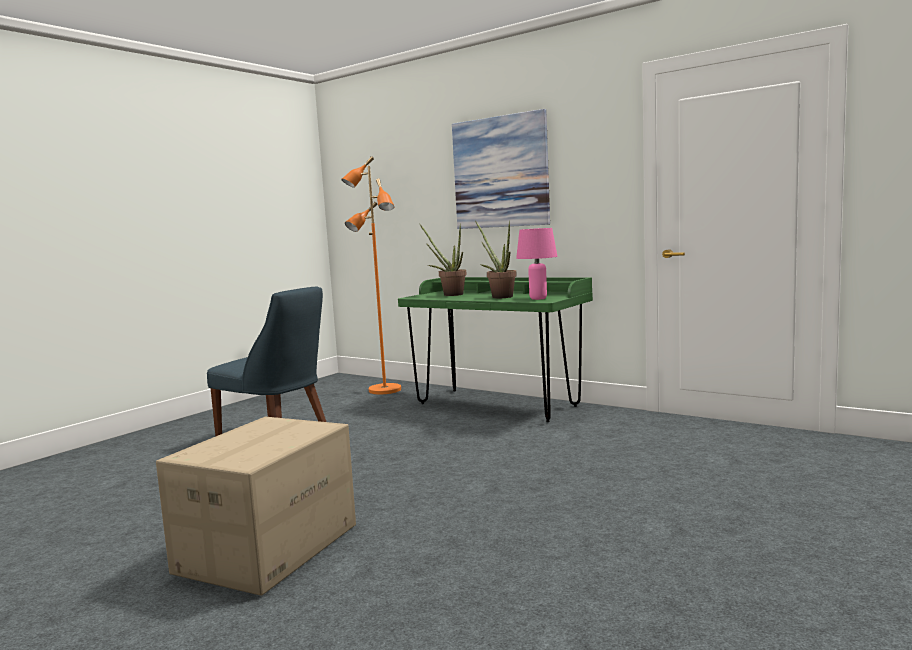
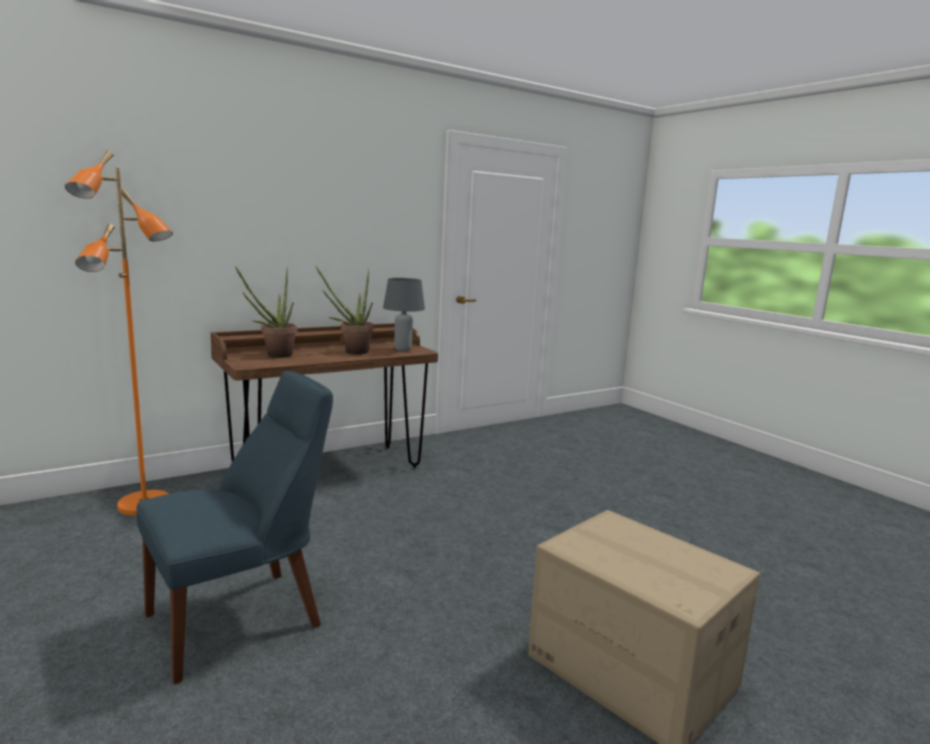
camera: 70 degrees left, 5 degrees up
green desk [398,277,593,422] -> brown desk [211,323,438,468]
picture [452,109,550,229] -> none
pink table lamp [516,228,558,300] -> grey table lamp [383,278,425,351]

